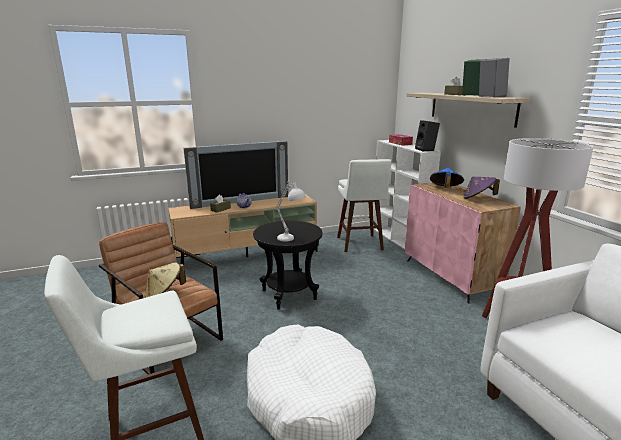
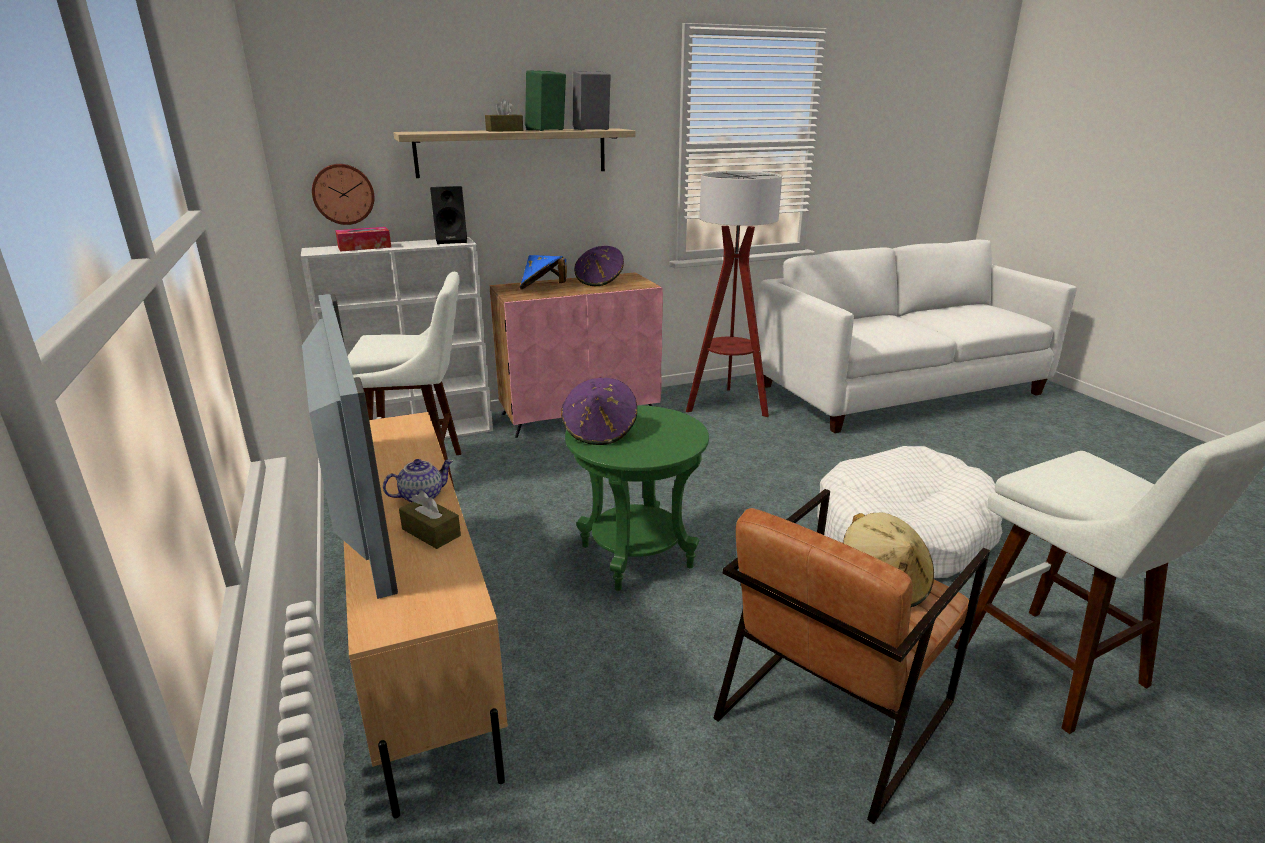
camera: 90 degrees left, 5 degrees up
black side table [253,221,323,310] -> green side table [565,405,709,591]
white table lamp [276,180,306,242] -> none
none -> wall clock [312,164,374,225]
none -> purple hat [561,378,637,445]

